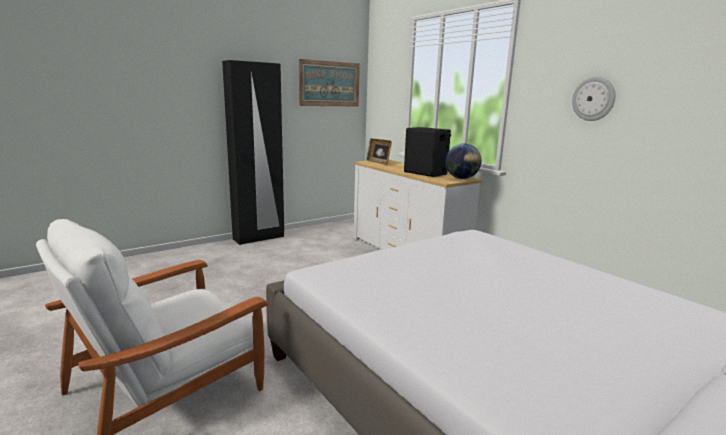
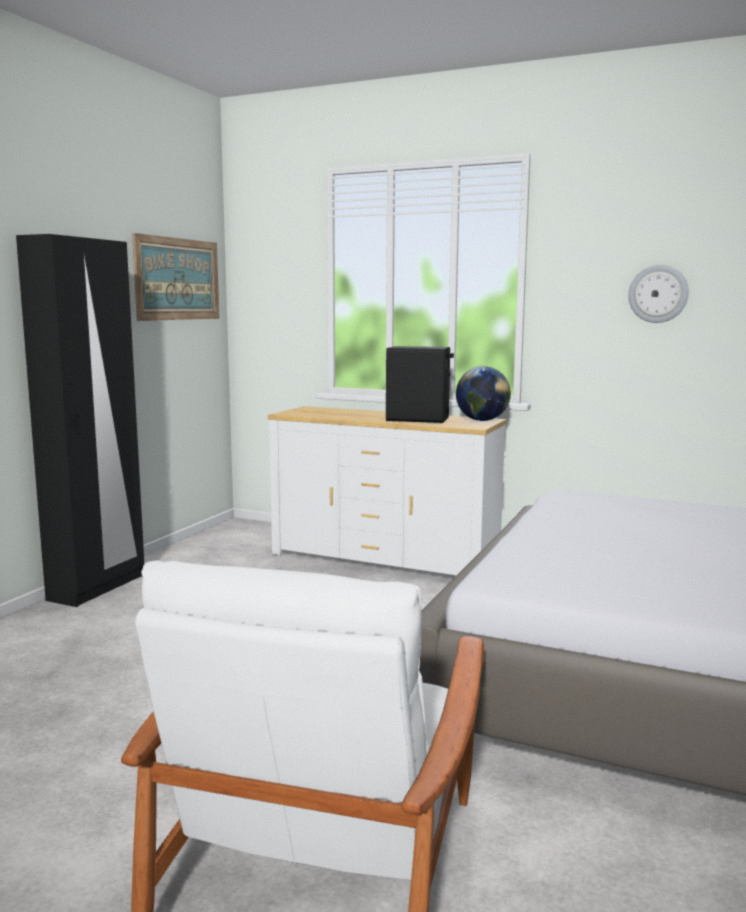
camera: 30 degrees left, 5 degrees down
picture frame [366,138,392,165] -> none

